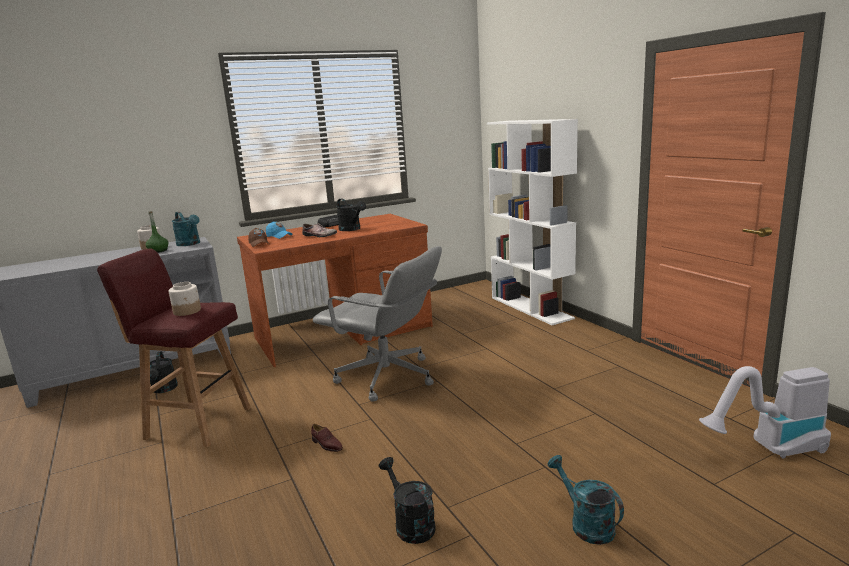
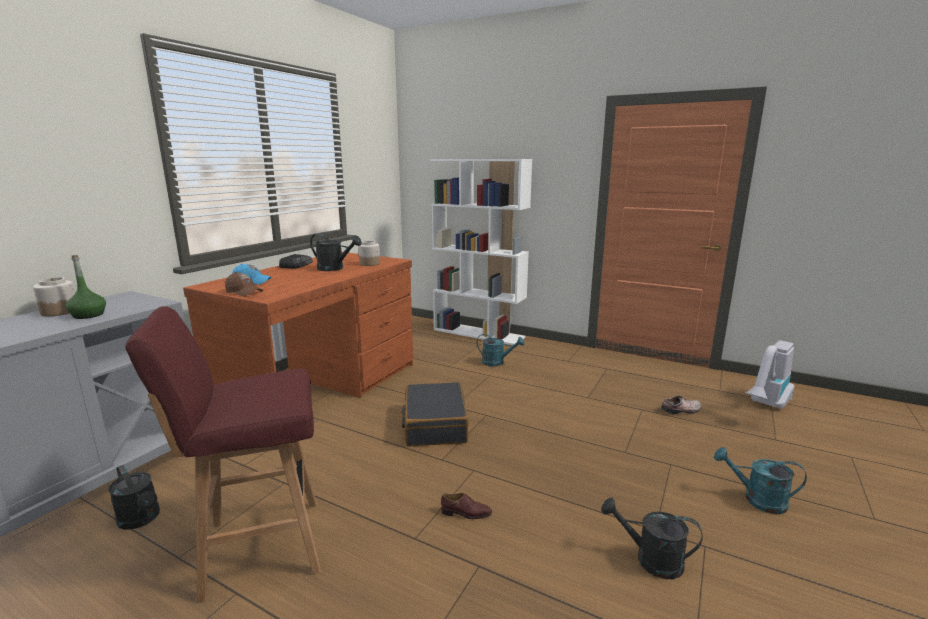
camera: 35 degrees left, 0 degrees up
jar [169,282,201,316] -> jar moved to [358,241,380,266]
turquoise watering can [172,212,200,246] -> turquoise watering can moved to [477,334,524,366]
shoe [302,223,337,237] -> shoe moved to [661,396,701,414]
grey office chair [313,246,442,402] -> black suitcase [401,382,469,446]

